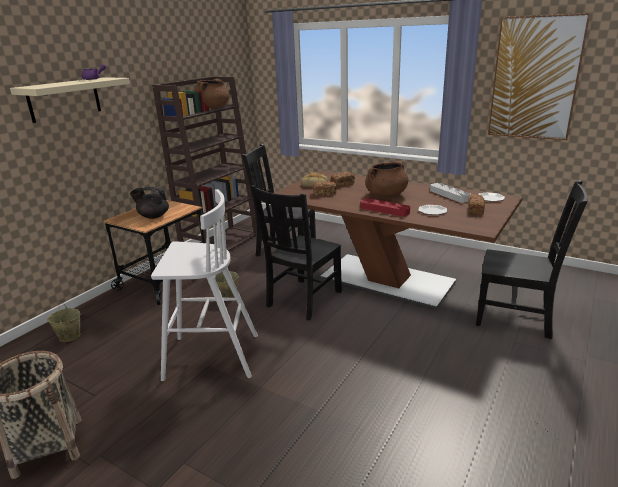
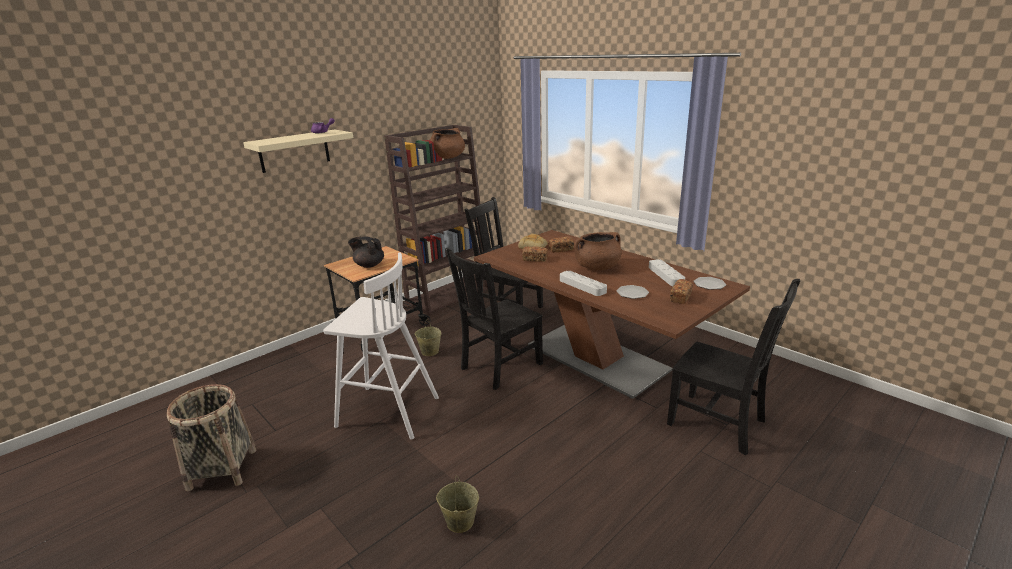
camera: 15 degrees right, 0 degrees up
beige bucket [47,301,80,342] -> beige bucket moved to [436,475,479,533]
red tray [360,198,410,217] -> grey tray [560,271,607,296]
picture [488,13,590,140] -> none

